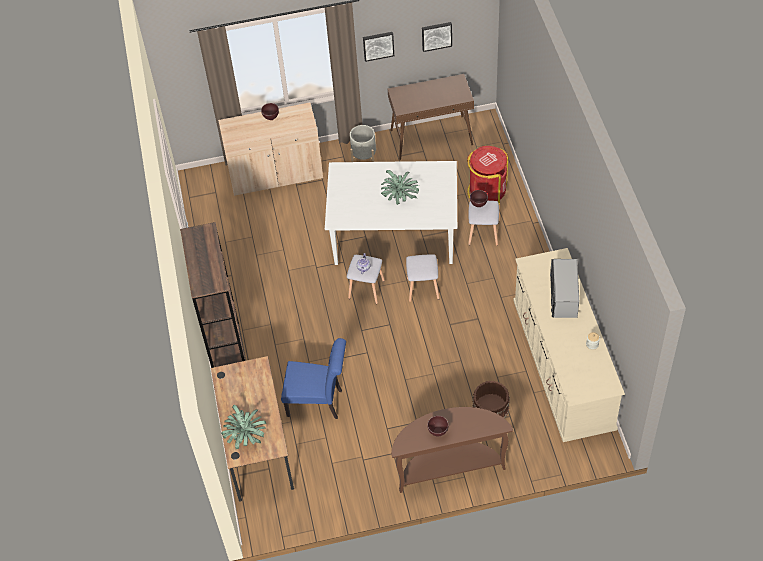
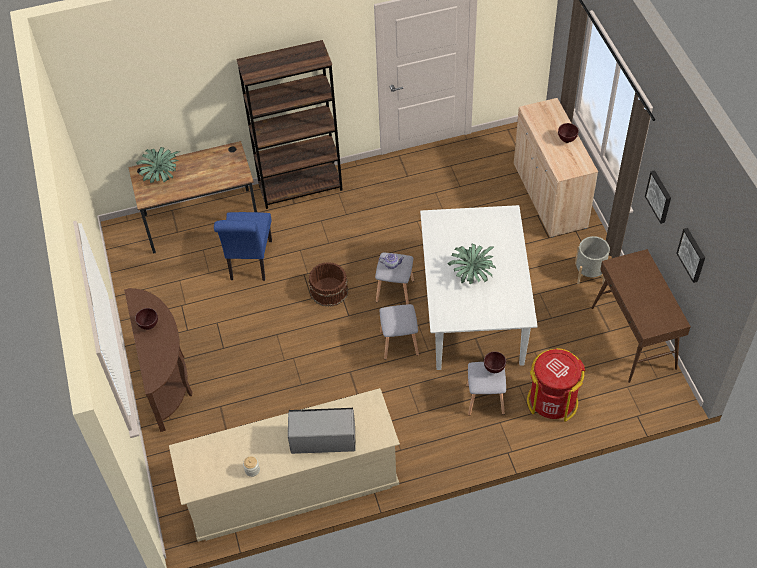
camera: 85 degrees right, 0 degrees up
brown bucket [472,380,510,419] -> brown bucket moved to [309,262,348,307]

